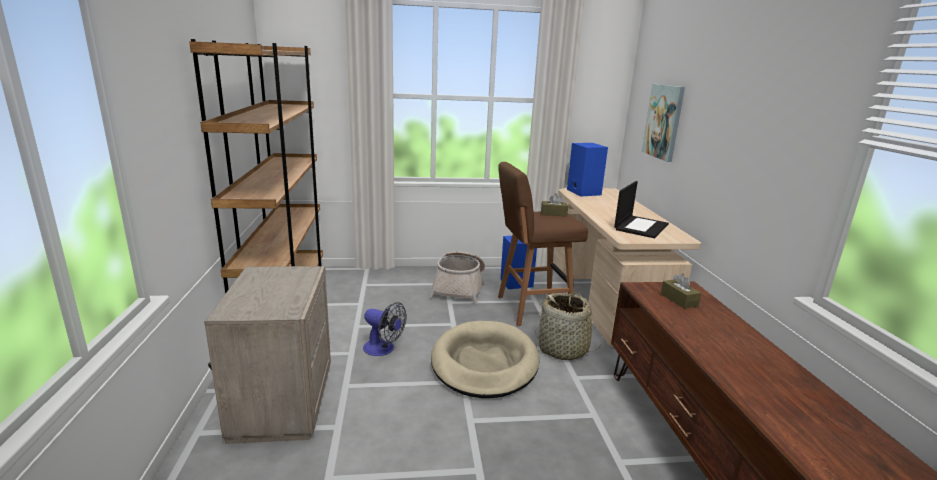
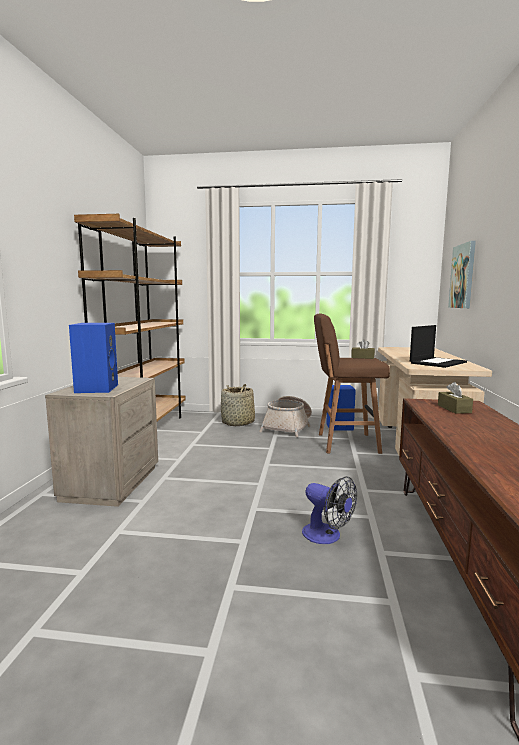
camera: 15 degrees right, 10 degrees down
fan [363,302,407,356] -> fan moved to [302,476,357,544]
beige dog bed [431,321,539,398] -> none
basket [535,292,602,360] -> basket moved to [221,384,255,426]
blue speaker [567,143,608,196] -> blue speaker moved to [69,323,118,393]

